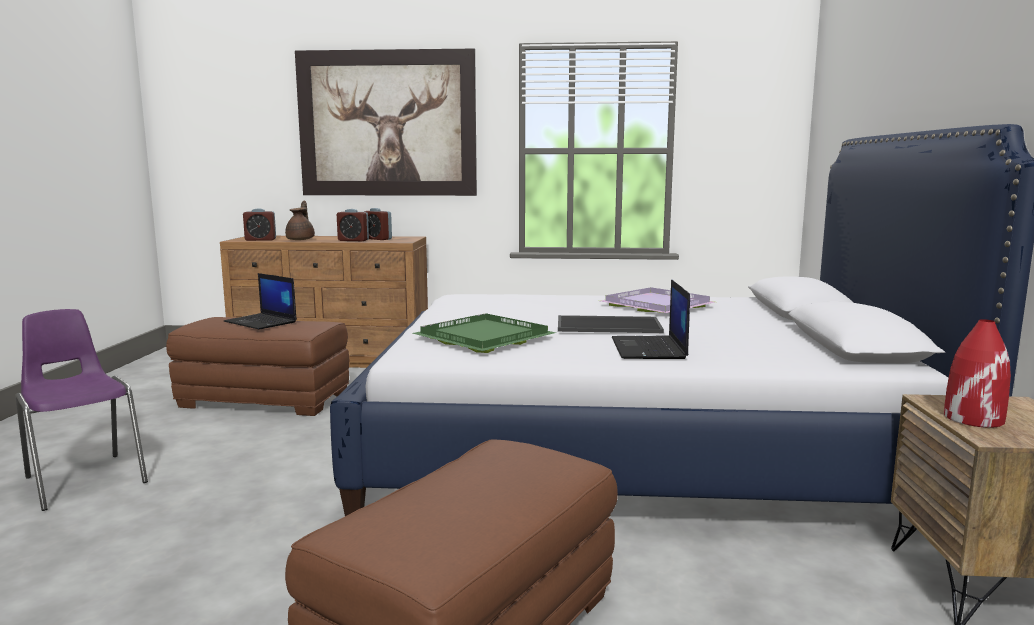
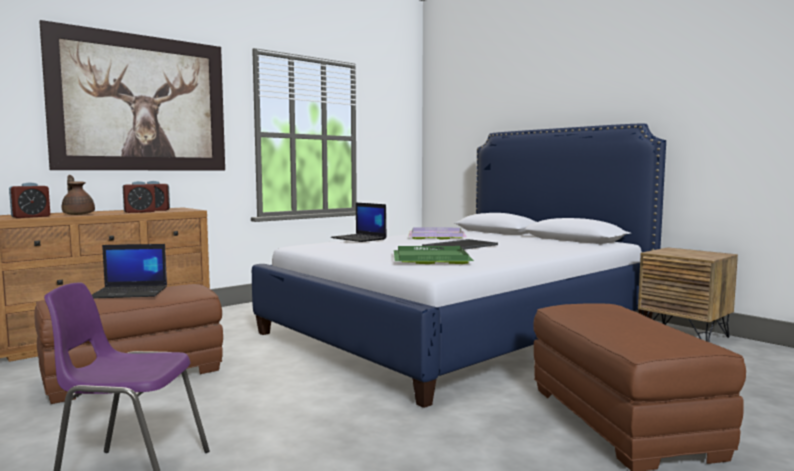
camera: 45 degrees left, 5 degrees down
laptop [612,279,690,359] -> laptop moved to [331,203,387,242]
red vase [944,319,1011,428] -> none

